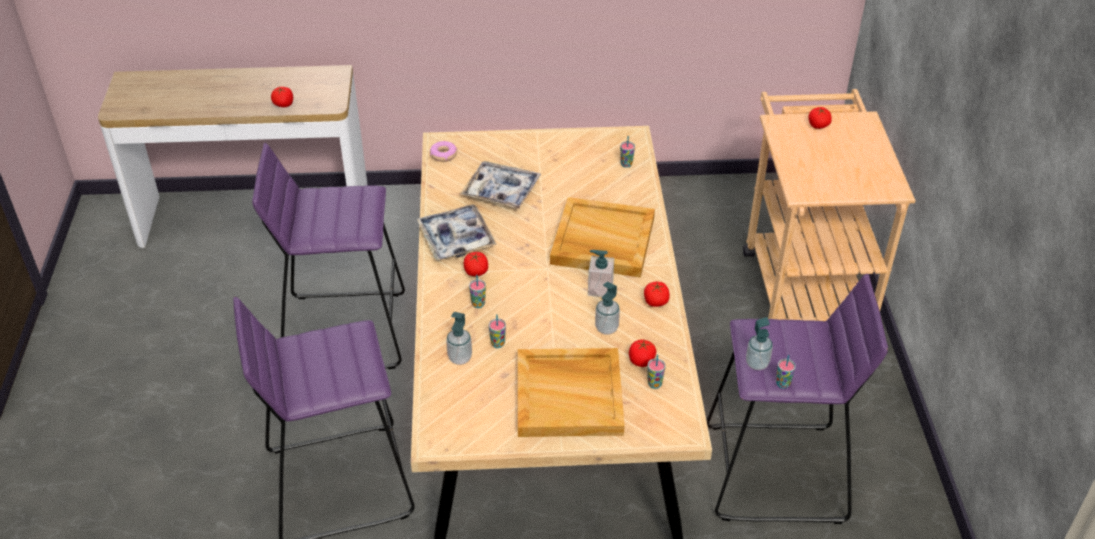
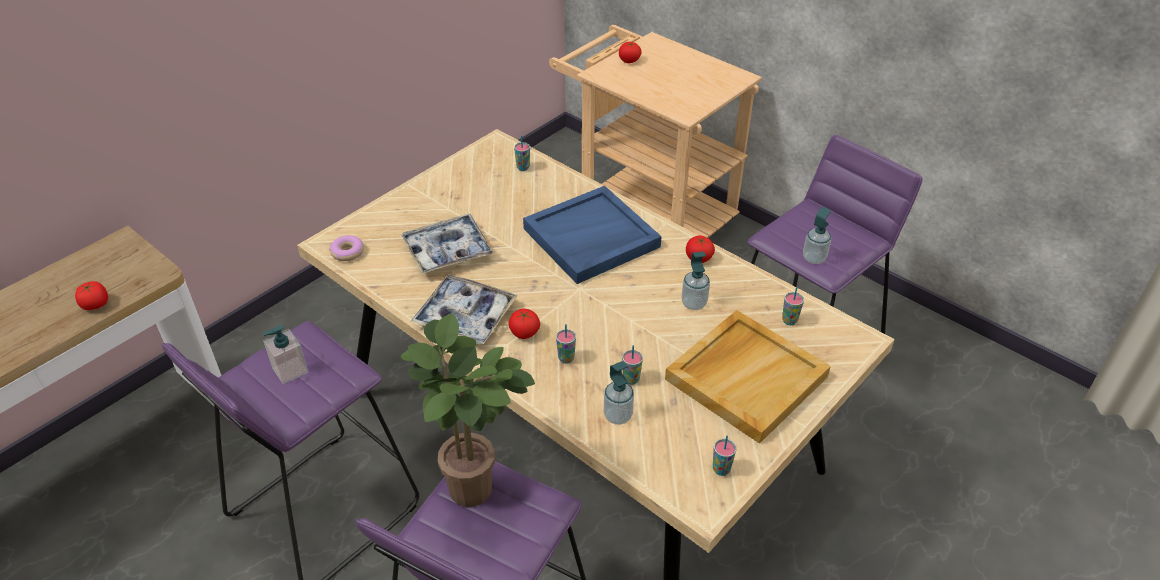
camera: 45 degrees left, 0 degrees up
beige tray [550,197,655,277] -> blue tray [523,186,662,284]
soap dispenser [588,250,614,297] -> soap dispenser moved to [263,325,308,384]
tomato [629,340,656,367] -> none
cup [776,355,796,389] -> cup moved to [713,436,736,476]
none -> potted plant [401,313,535,507]

